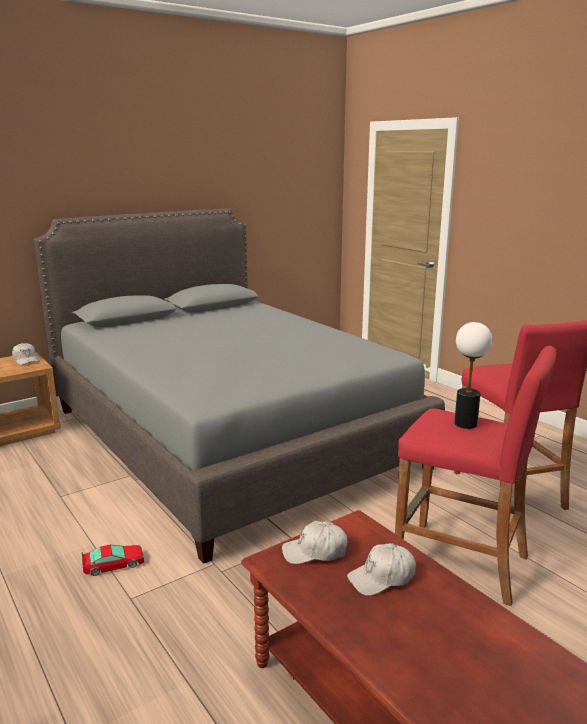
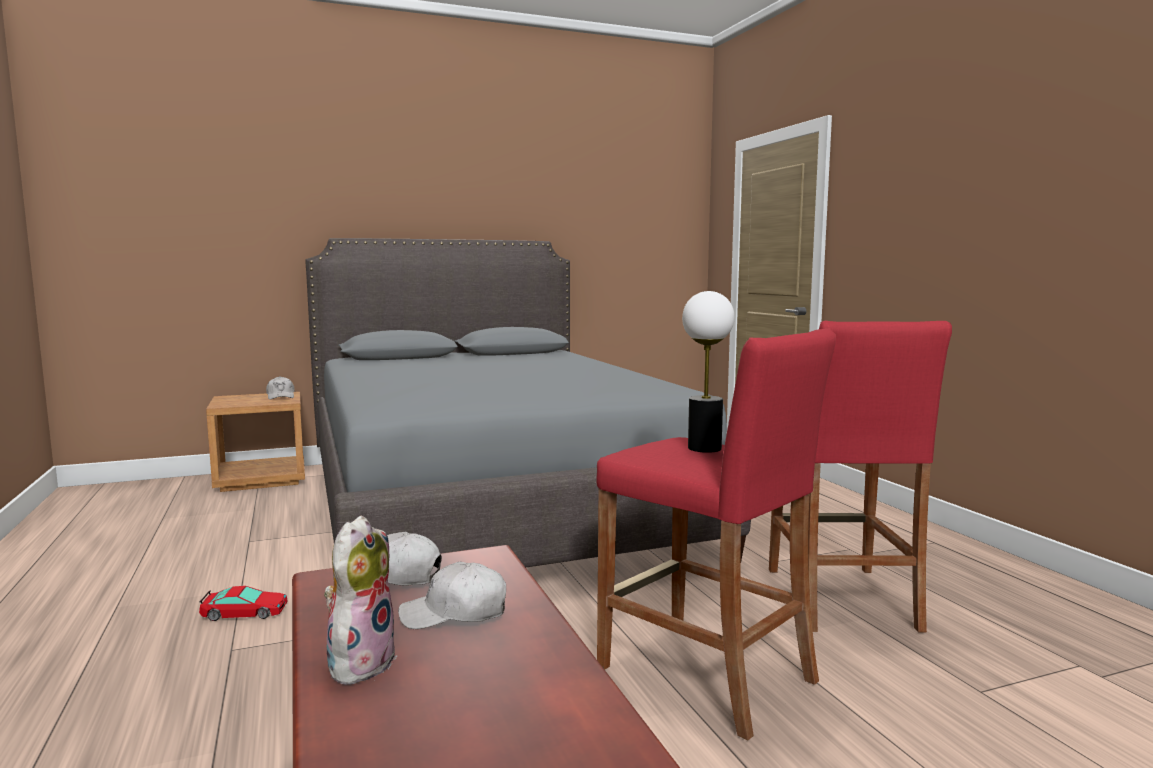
camera: 15 degrees right, 10 degrees down
none -> plush toy [324,516,398,685]

